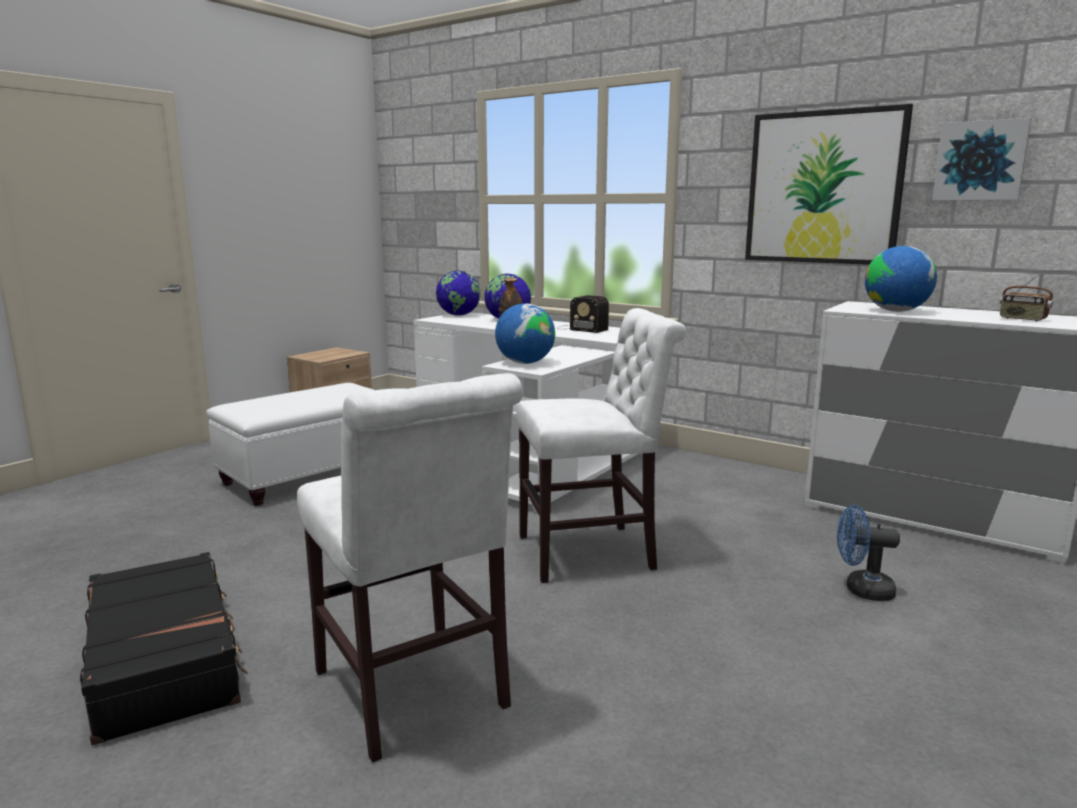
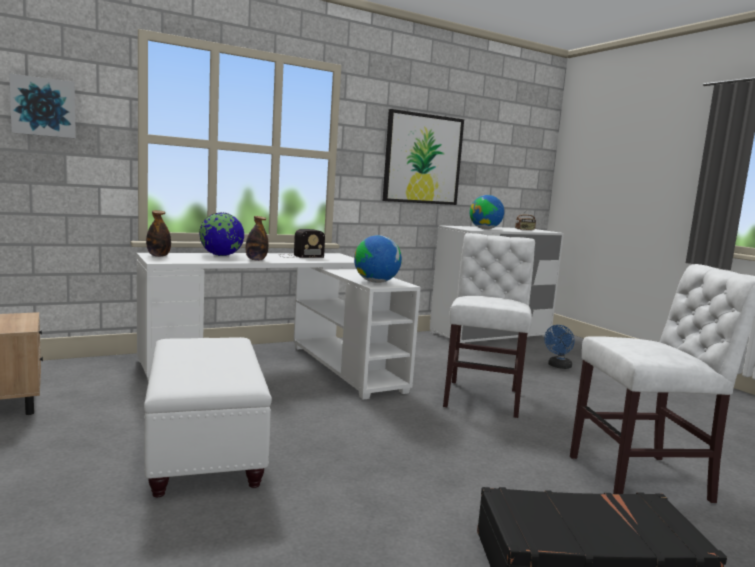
camera: 65 degrees left, 5 degrees down
globe [436,270,481,316] -> bottle [146,210,171,257]
picture [932,118,1031,200] -> picture moved to [9,73,76,138]

